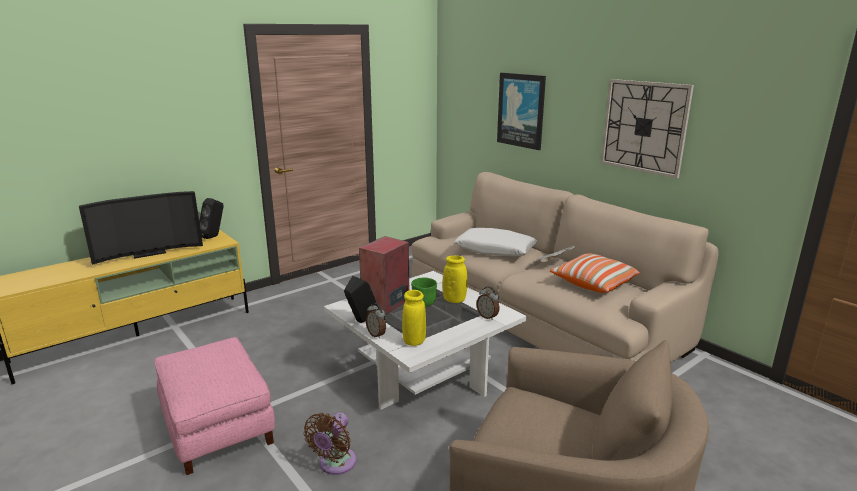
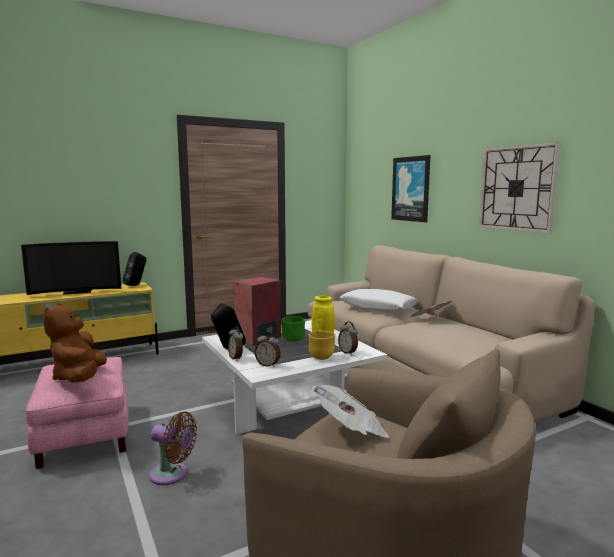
camera: 10 degrees right, 10 degrees down
brown fan [304,412,356,475] -> brown fan turned 105 degrees counterclockwise [149,412,197,485]
yellow vase [402,290,426,346] -> alarm clock [255,332,281,367]
pillow [550,254,640,293] -> none
none -> brown plush toy [43,303,107,382]
none -> yellow bowl [309,331,335,360]
none -> newspaper [312,385,389,438]

